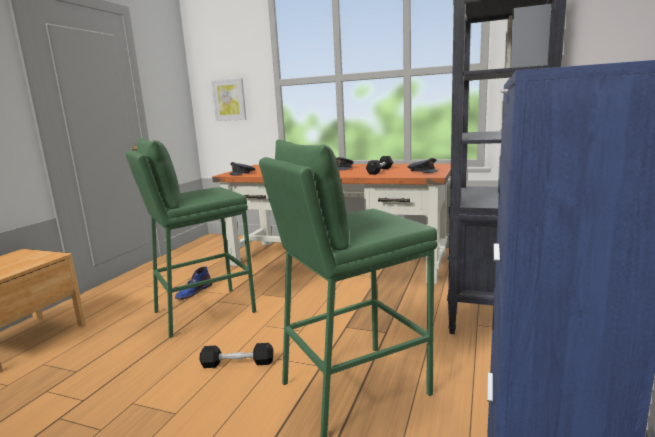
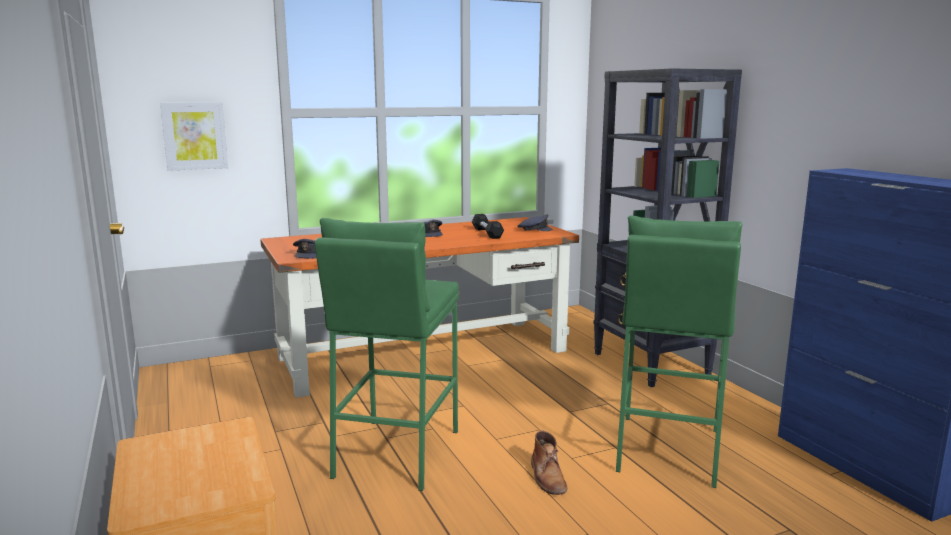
camera: 45 degrees left, 0 degrees up
blue boot [175,266,212,300] -> none
black dumbbell [200,343,273,368] -> brown boot [531,431,567,495]

